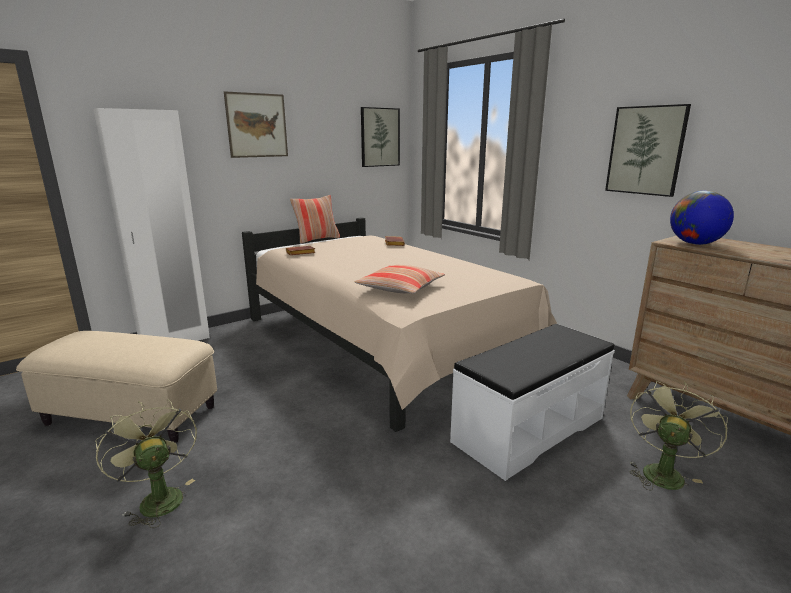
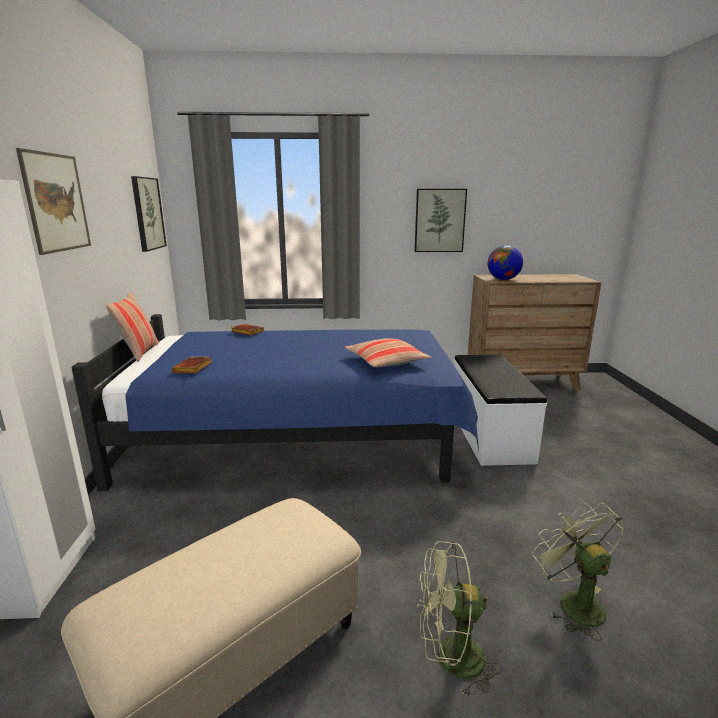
camera: 55 degrees left, 0 degrees up
beige bed [242,217,557,432] -> blue bed [71,314,479,491]
green fan [629,381,728,491] -> green fan moved to [532,502,624,641]

